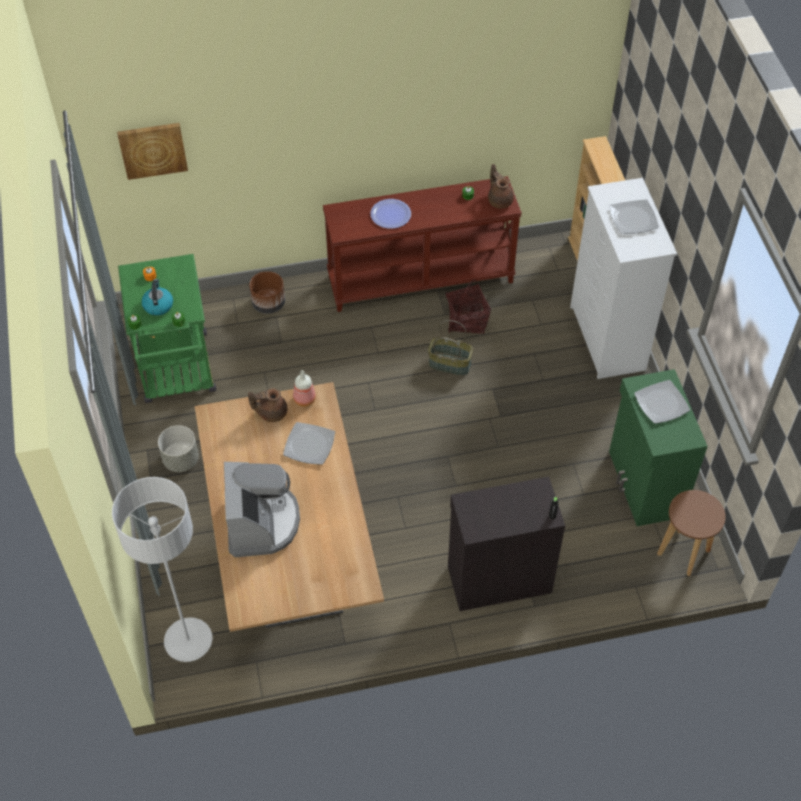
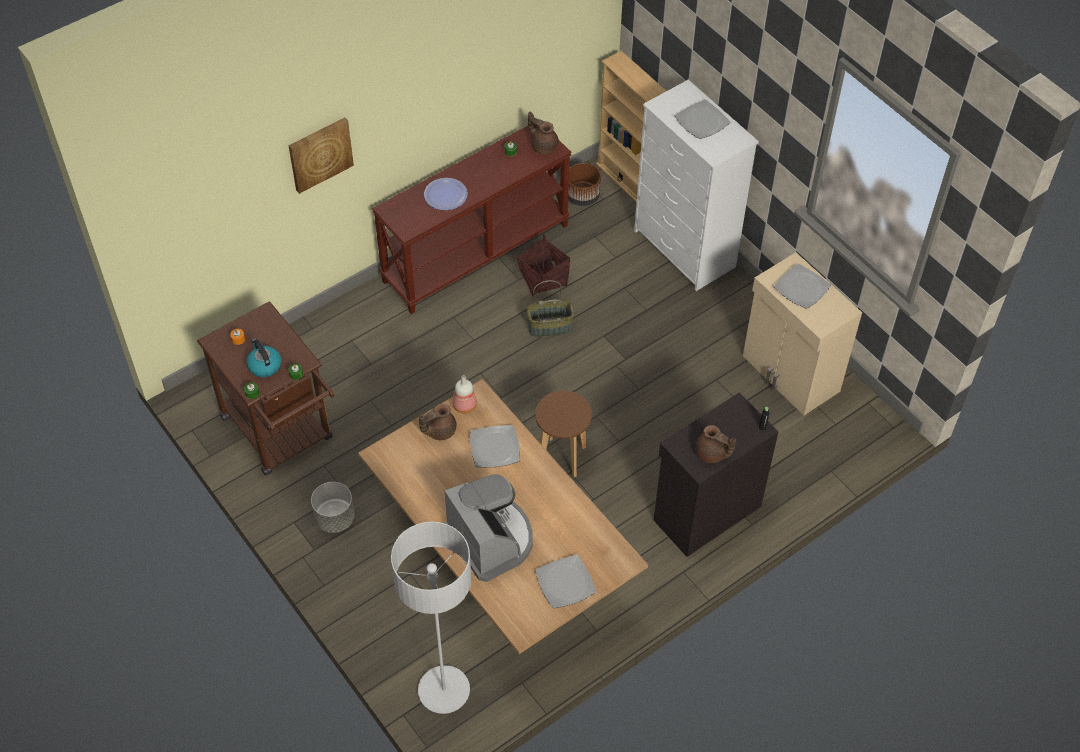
camera: 25 degrees left, 0 degrees up
picture [117,123,188,180] -> picture moved to [289,118,354,194]
green cart [118,254,216,403] -> brown cart [197,301,335,476]
brown planter [249,271,285,314] -> brown planter moved to [568,163,601,206]
green cabinet [609,369,708,526] -> beige cabinet [743,253,862,416]
brown stool [657,490,726,576] -> brown stool moved to [535,391,592,477]
none -> plate [535,555,596,608]
none -> brown teapot [695,425,736,463]

